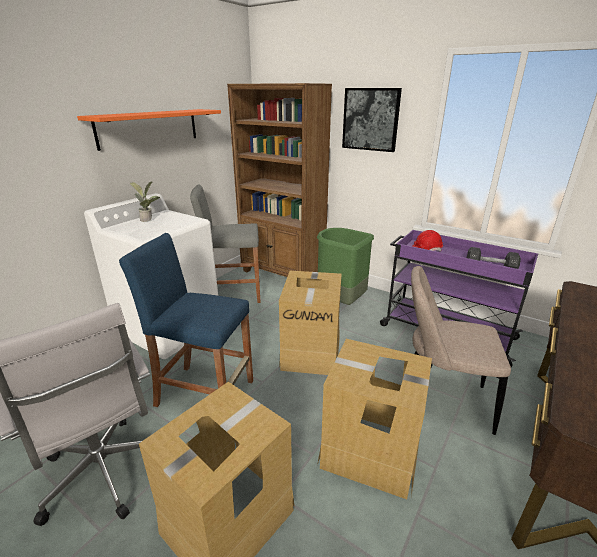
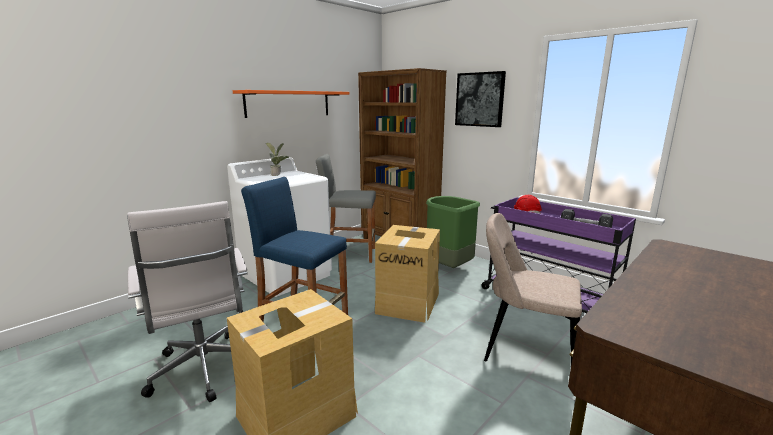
camera: 10 degrees right, 10 degrees down
cardboard box [317,339,432,499] -> none

